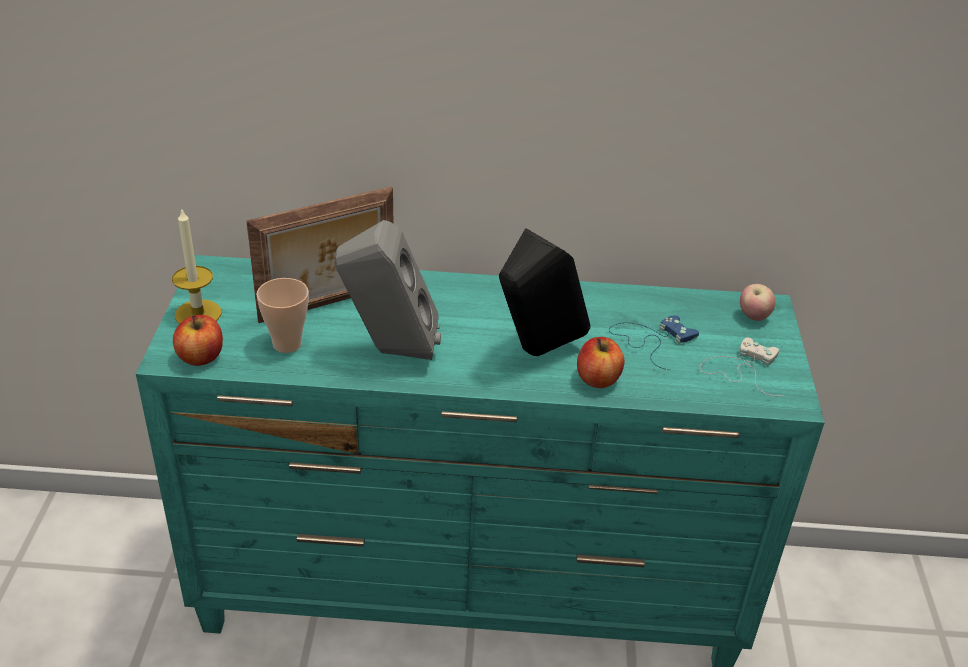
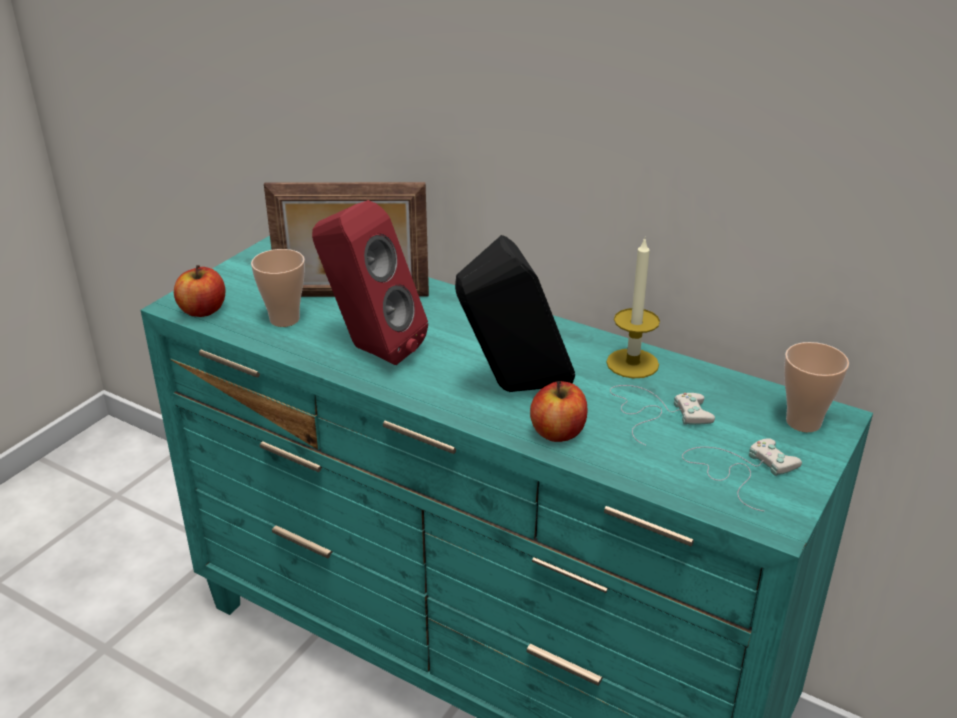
camera: 30 degrees right, 5 degrees down
candle [172,208,221,324] -> candle moved to [606,238,660,378]
grey speaker [335,220,441,360] -> red speaker [312,200,428,365]
blue game controller [609,315,699,370] -> white game controller [610,385,715,446]
apple [740,284,776,321] -> cup [784,342,849,432]

